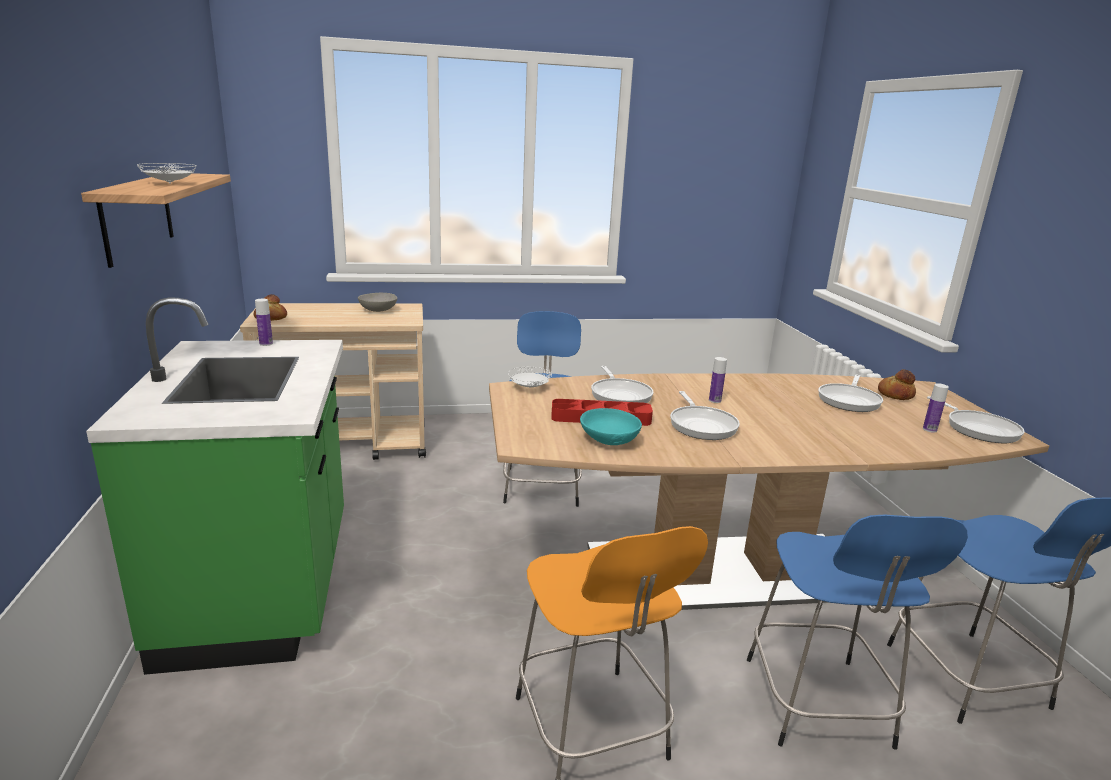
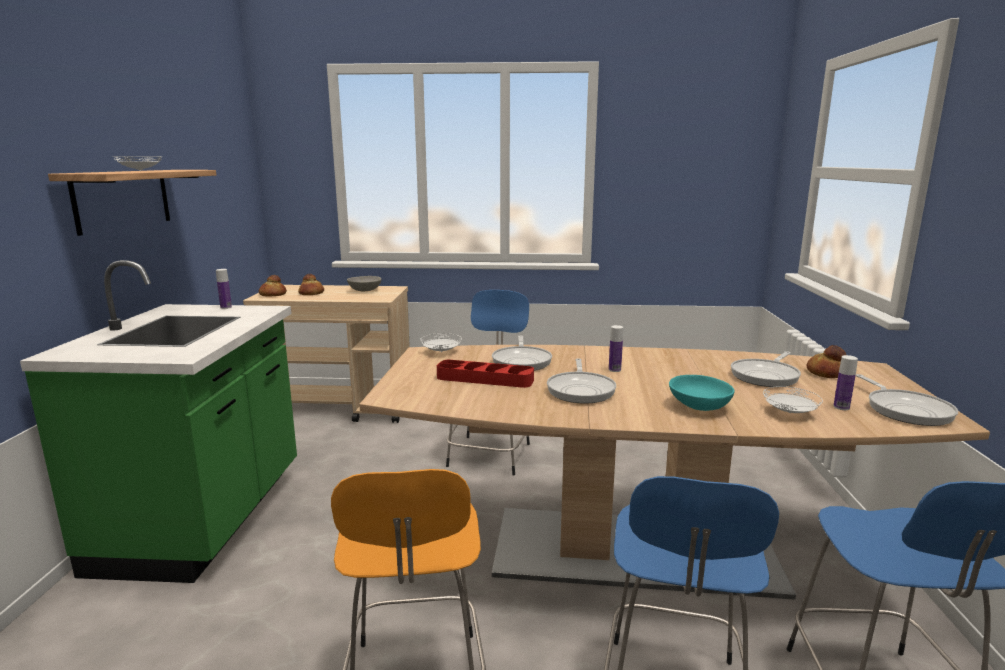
camera: 15 degrees right, 5 degrees down
turquoise bowl [580,408,642,445] -> turquoise bowl moved to [669,375,735,411]
none -> bread [298,274,324,295]
none -> white plate [763,386,823,413]

